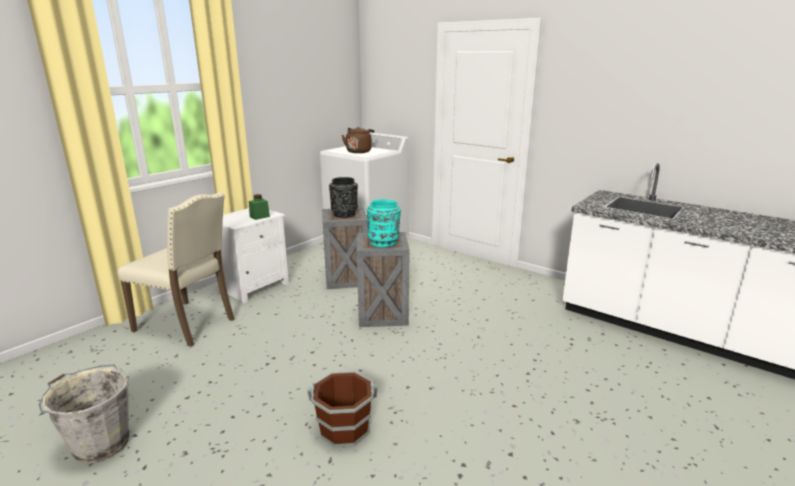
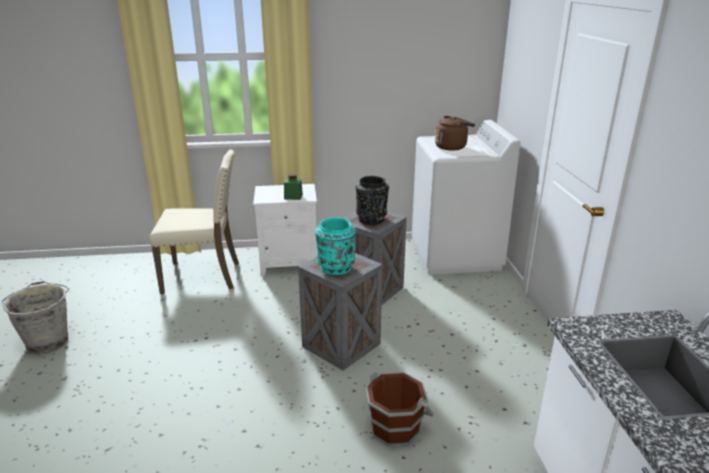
camera: 45 degrees right, 5 degrees up
beige chair [118,192,234,347] -> beige chair turned 75 degrees counterclockwise [149,149,239,294]
brown bucket [307,372,378,447] -> brown bucket moved to [366,372,434,447]

